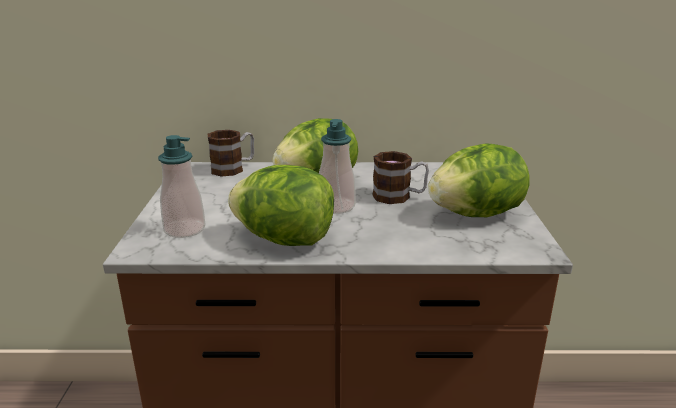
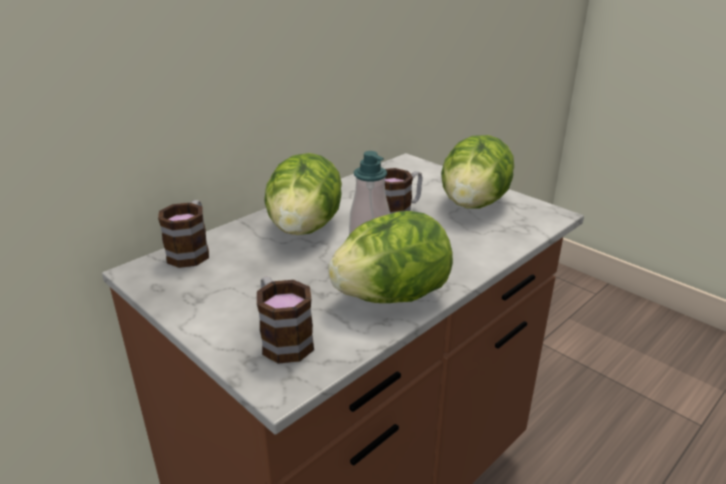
camera: 45 degrees left, 5 degrees up
soap dispenser [158,135,205,238] -> mug [257,277,314,364]

